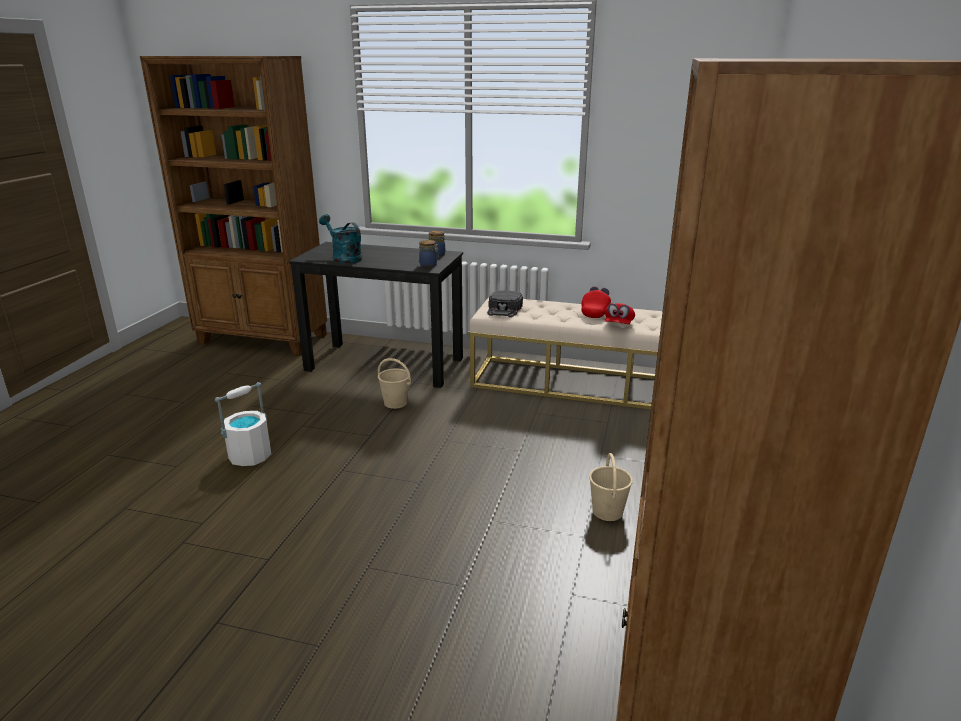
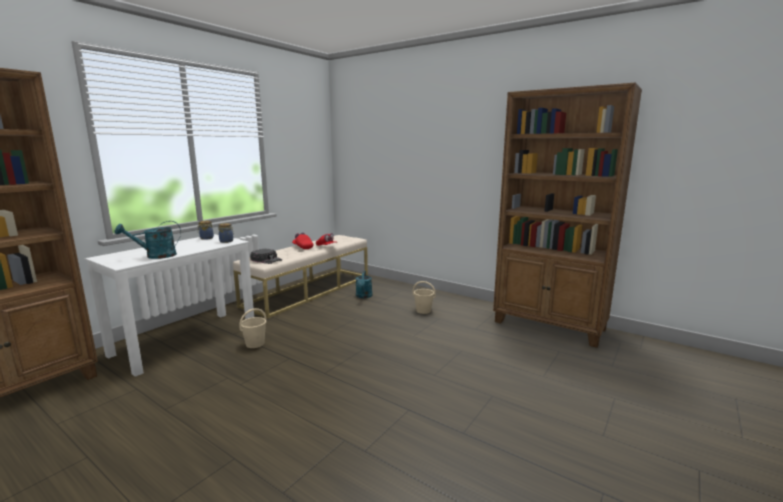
camera: 70 degrees left, 10 degrees down
white bucket [215,382,271,466] -> none
black desk [289,242,463,388] -> white desk [85,234,254,377]
none -> turquoise watering can [356,271,373,298]

